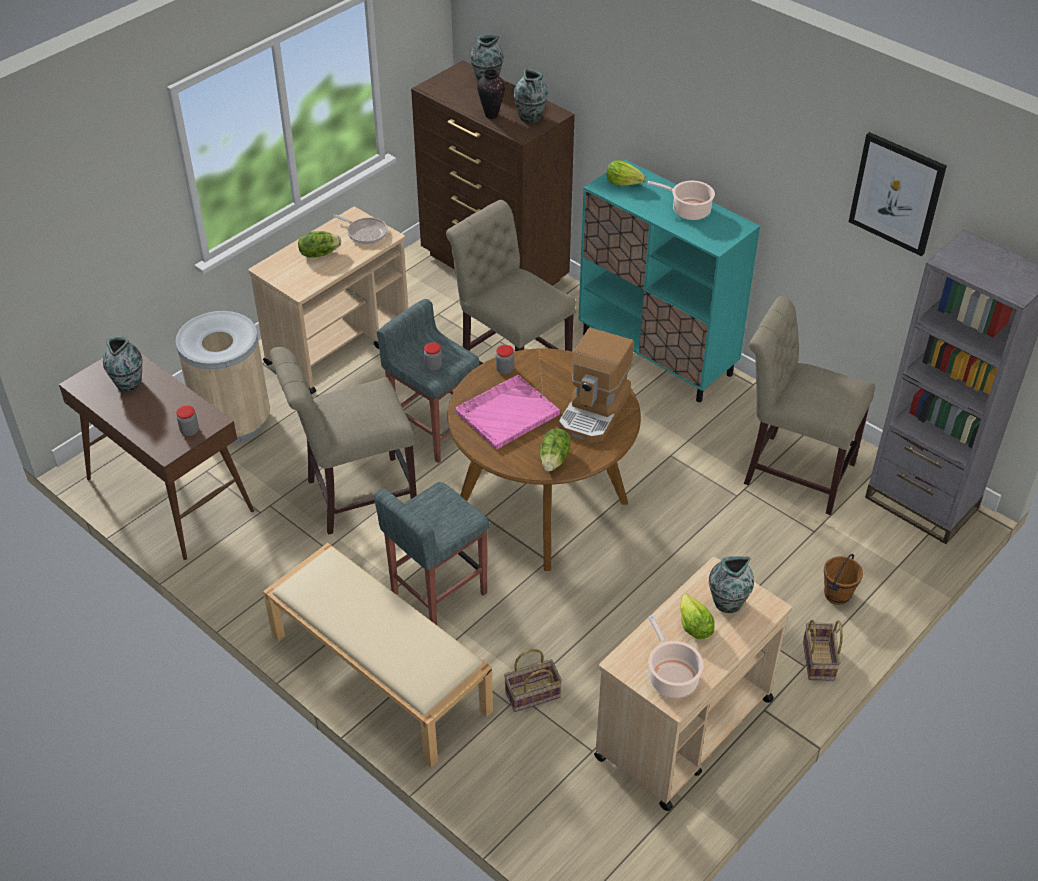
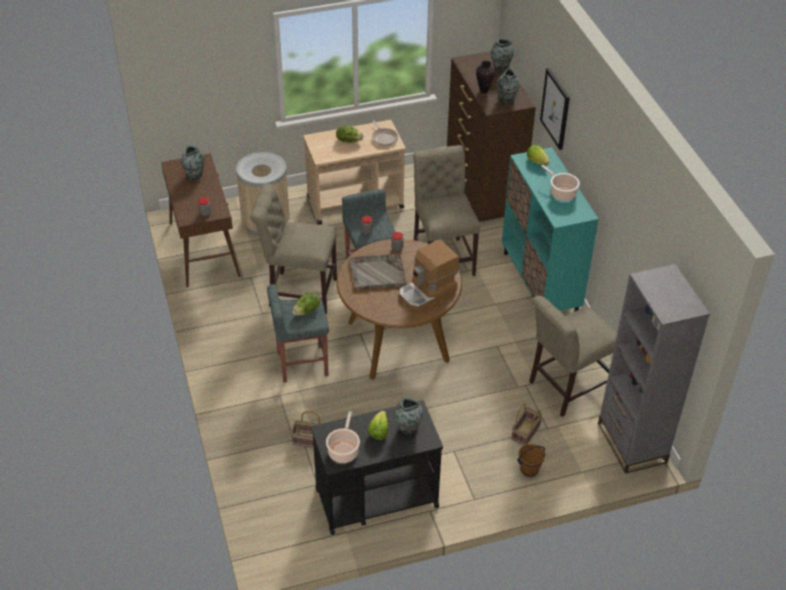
camera: 30 degrees right, 0 degrees up
beige bench [263,543,493,767] -> none
pink tray [455,375,560,450] -> grey tray [349,253,407,291]
lettuce [540,429,571,471] -> lettuce moved to [292,293,320,316]
beige cart [594,557,792,811] -> black cart [311,400,443,535]
beige chair [744,296,875,515] -> beige chair turned 90 degrees counterclockwise [529,296,617,417]
basket [803,620,843,681] -> basket moved to [511,404,542,446]
picture [849,132,947,256] -> picture moved to [540,68,570,150]

